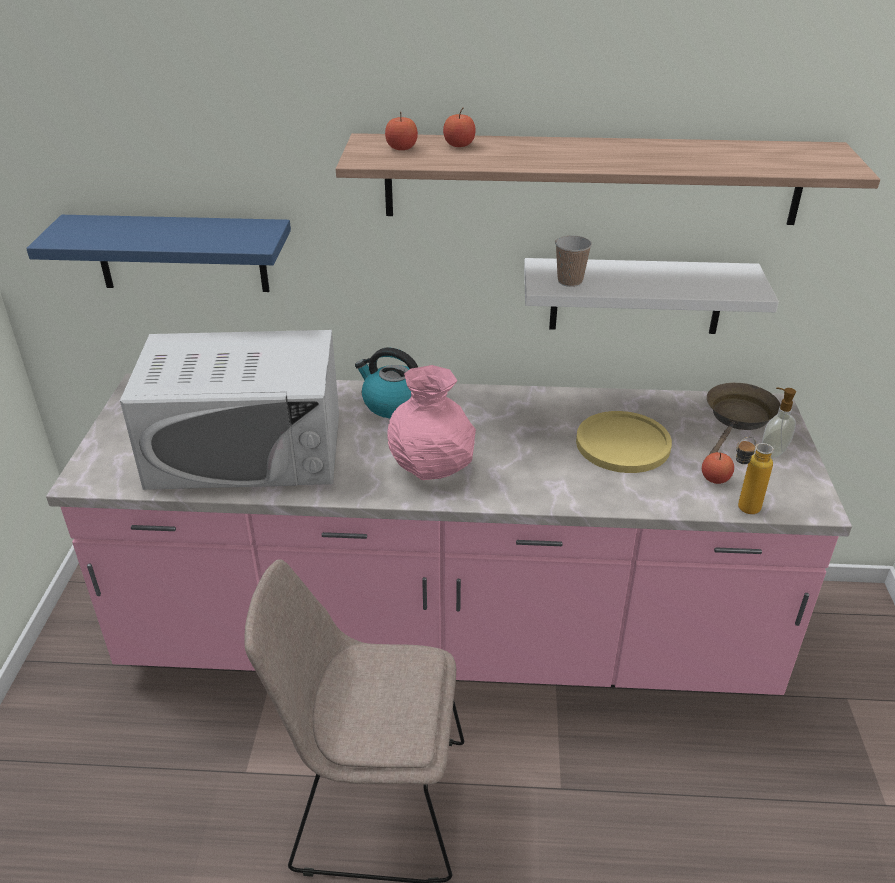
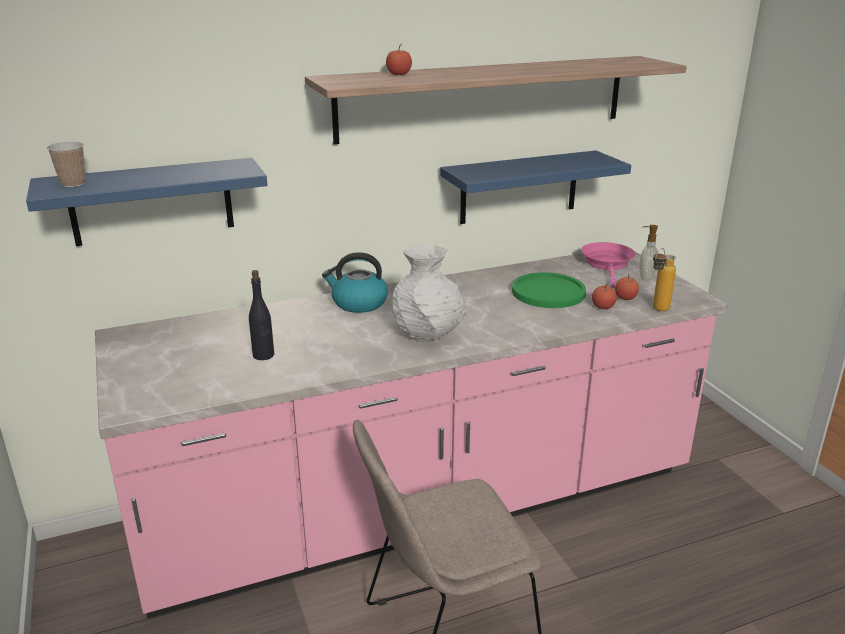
camera: 25 degrees left, 10 degrees down
white microwave [120,330,339,490] -> black bottle [249,270,274,360]
apple [385,112,418,150] -> apple moved to [592,283,617,309]
pink vase [387,365,476,480] -> white vase [391,245,467,342]
white shelf [524,258,779,334] -> blue shelf [440,150,631,224]
cup [555,235,592,287] -> cup moved to [47,142,85,187]
yellow plate [576,411,672,473] -> green plate [512,272,586,308]
brown frying pan [707,383,781,454] -> pink frying pan [581,242,635,288]

